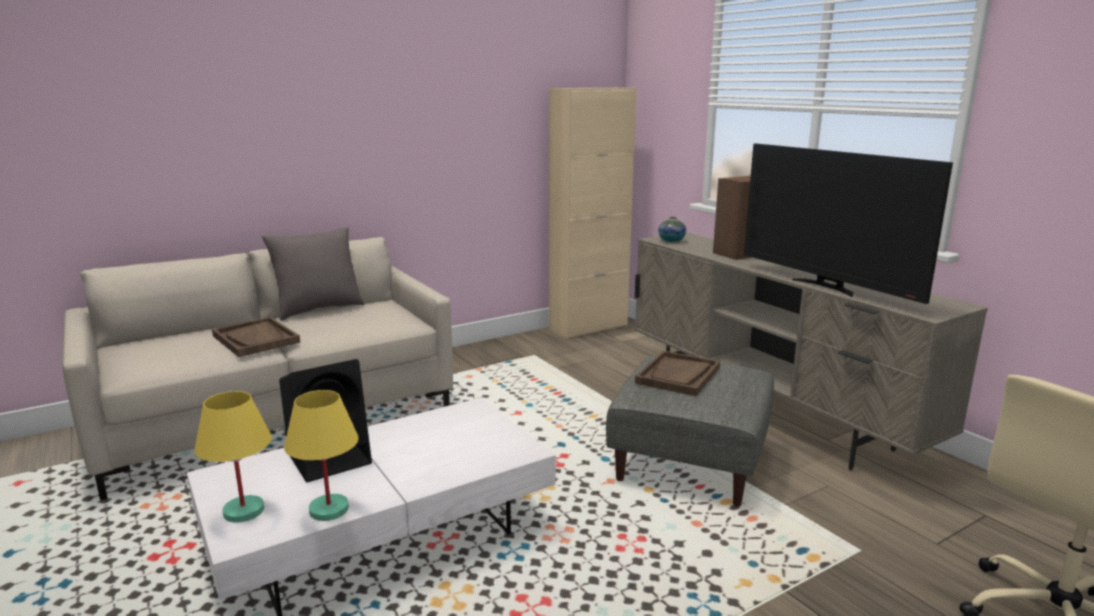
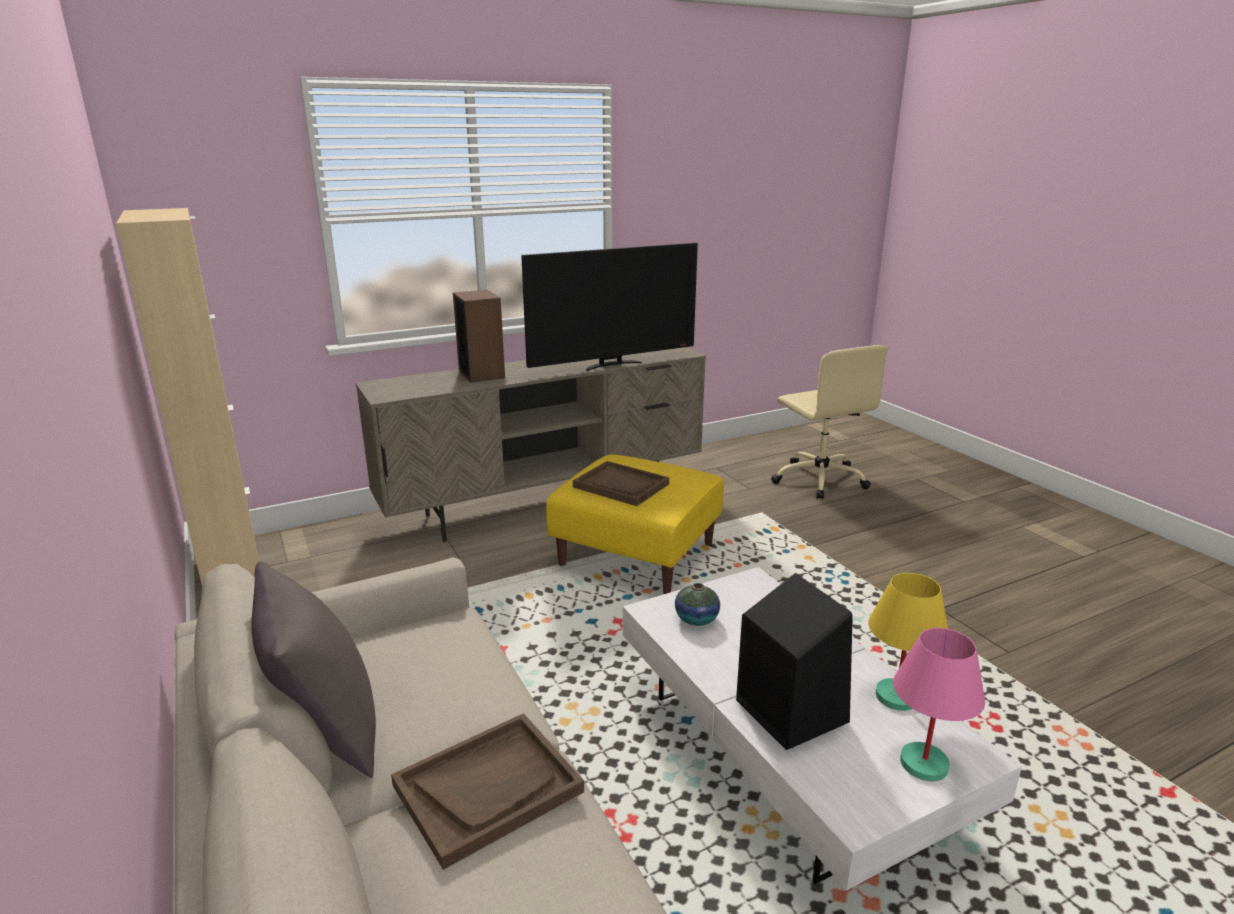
camera: 85 degrees left, 5 degrees up
yellow table lamp [195,391,272,523] -> pink table lamp [893,628,985,781]
grey ottoman [606,355,774,506] -> yellow ottoman [546,455,724,594]
vase [658,217,686,242] -> vase moved to [675,583,720,626]

